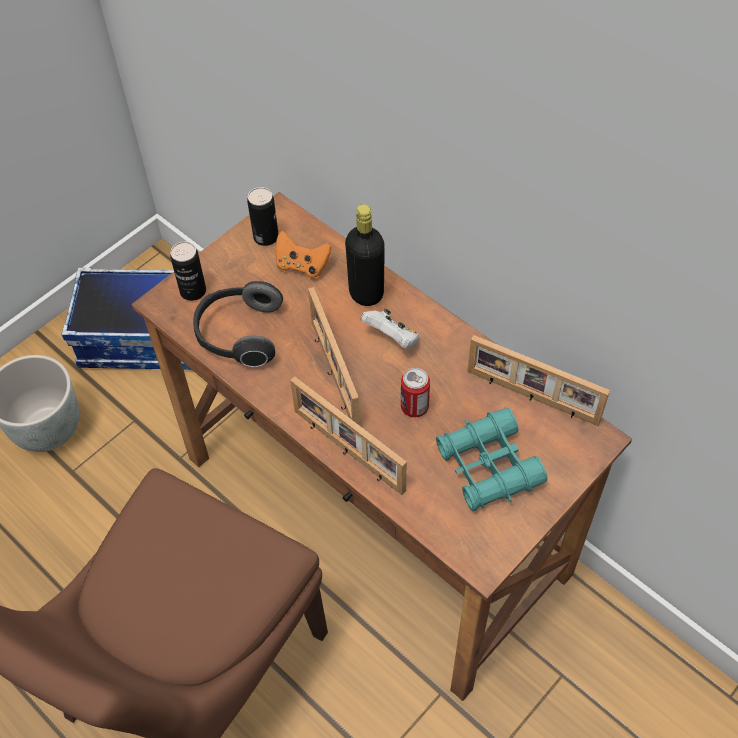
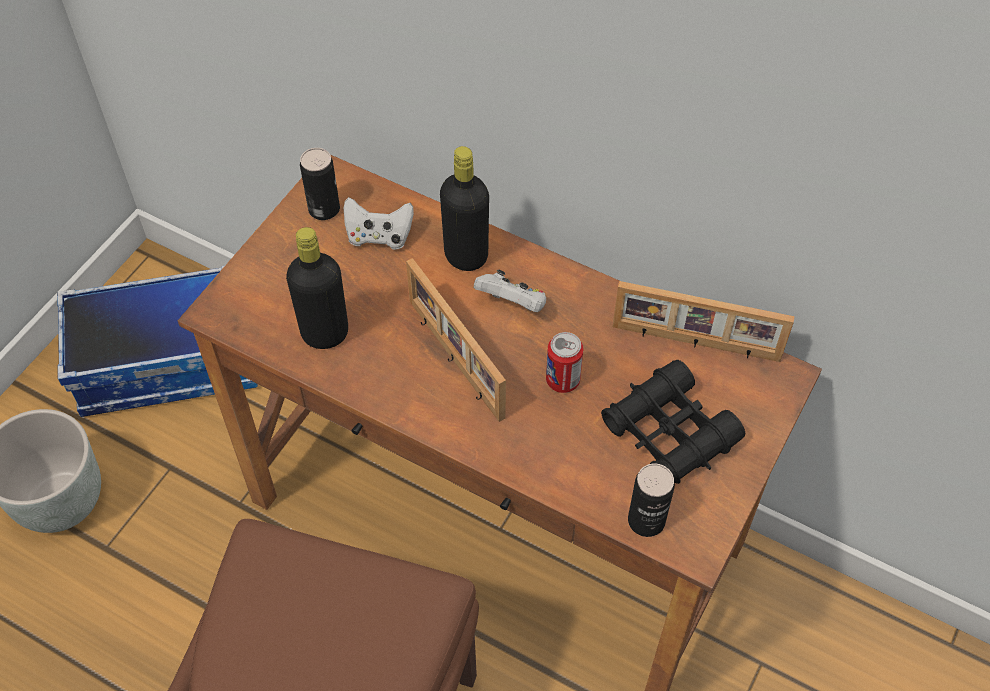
camera: 15 degrees left, 0 degrees up
can [170,242,206,301] -> can moved to [628,464,675,537]
headphones [193,281,283,367] -> black bottle [286,227,348,349]
orange game controller [276,231,331,279] -> white game controller [344,197,414,250]
picture frame [290,376,407,495] -> none
turquoise binoculars [436,408,548,511] -> black binoculars [601,360,745,484]

